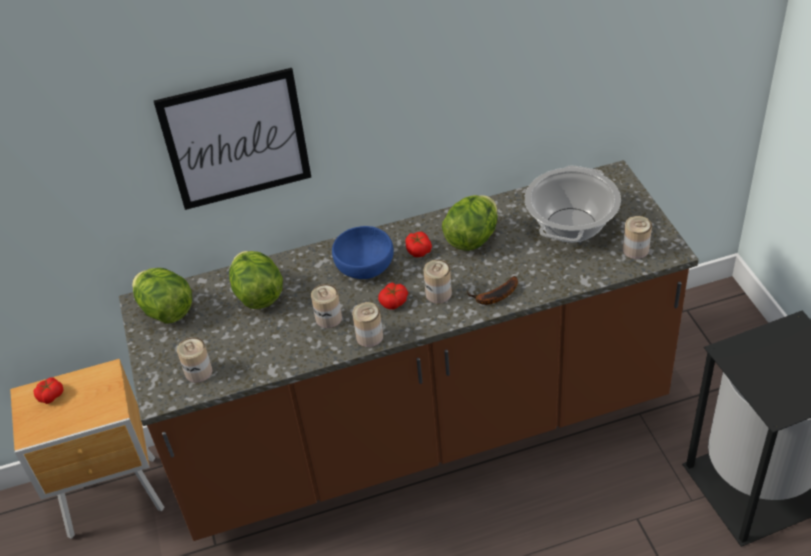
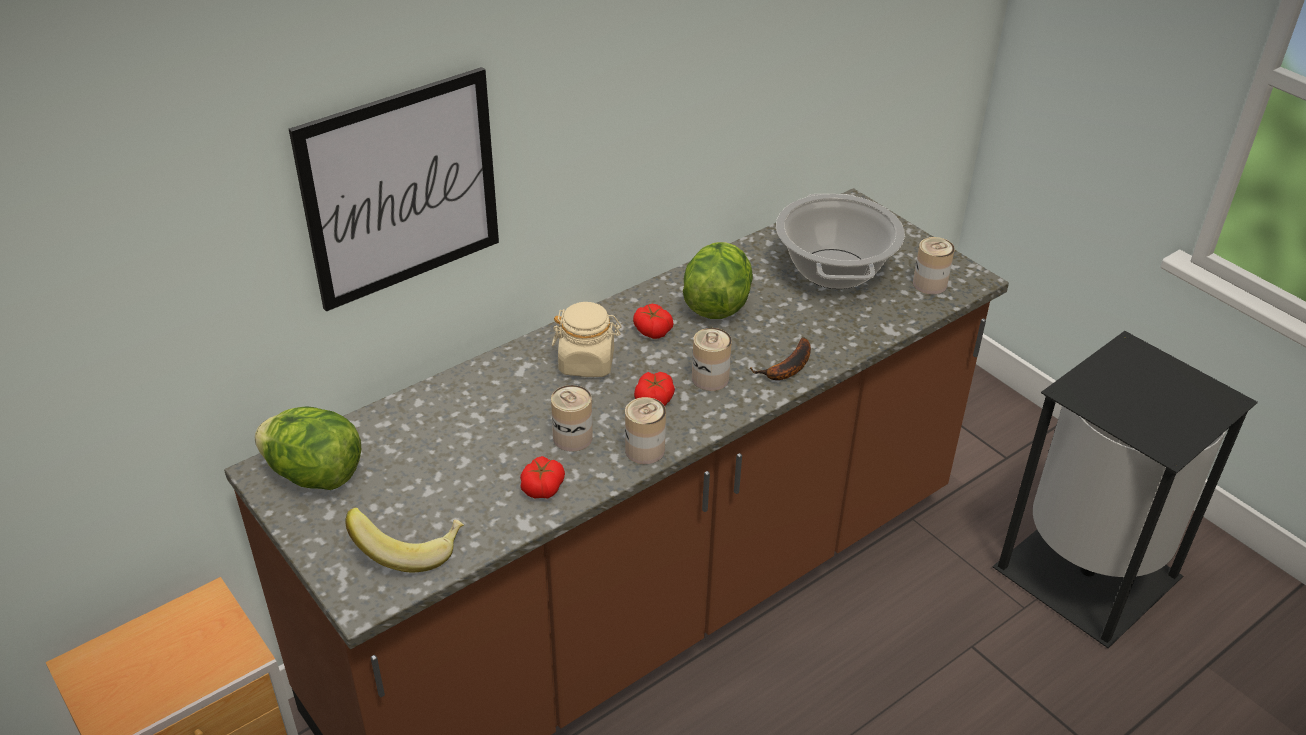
camera: 25 degrees left, 5 degrees down
tomato [33,377,64,404] -> tomato moved to [520,456,565,499]
can [177,337,212,383] -> banana [345,507,464,572]
lettuce [229,251,283,309] -> none
blue bowl [332,226,394,279] -> beige jar [552,302,622,377]

